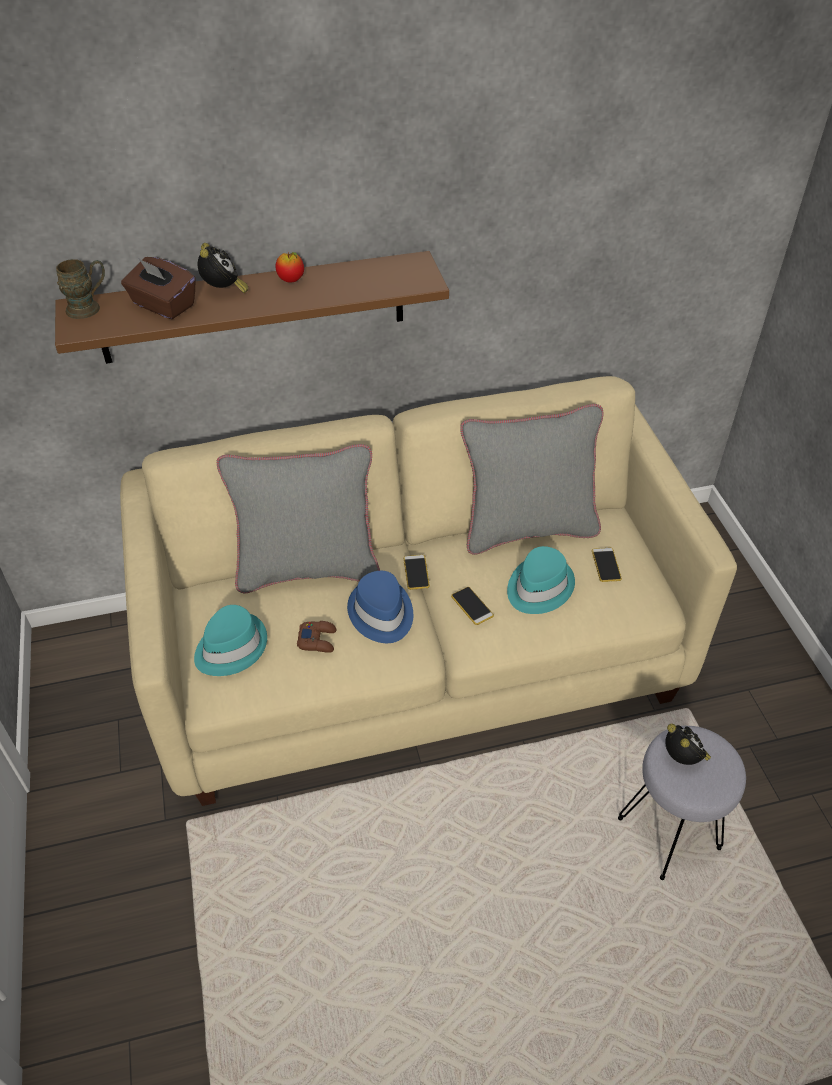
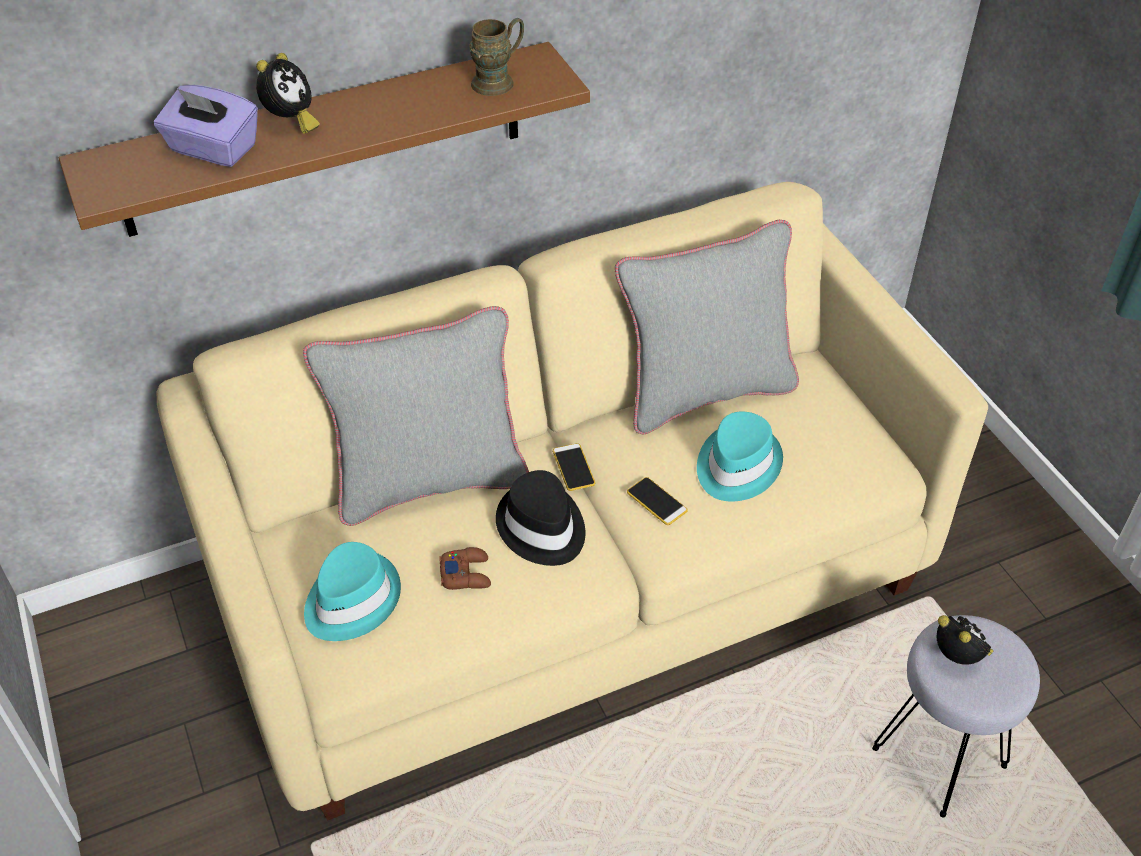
camera: 10 degrees left, 0 degrees up
brown mug [56,259,105,319] -> brown mug moved to [469,18,524,96]
brown tissue box [121,257,196,319] -> purple tissue box [154,85,258,167]
alarm clock [198,243,248,293] -> alarm clock turned 45 degrees clockwise [256,53,320,134]
apple [276,252,304,283] -> none
blue hat [347,571,413,643] -> black hat [496,470,586,566]
phone [592,548,622,582] -> none

